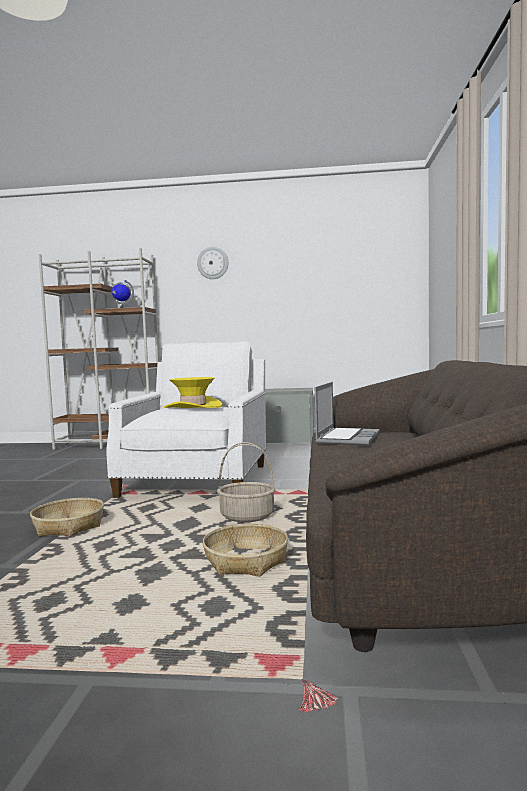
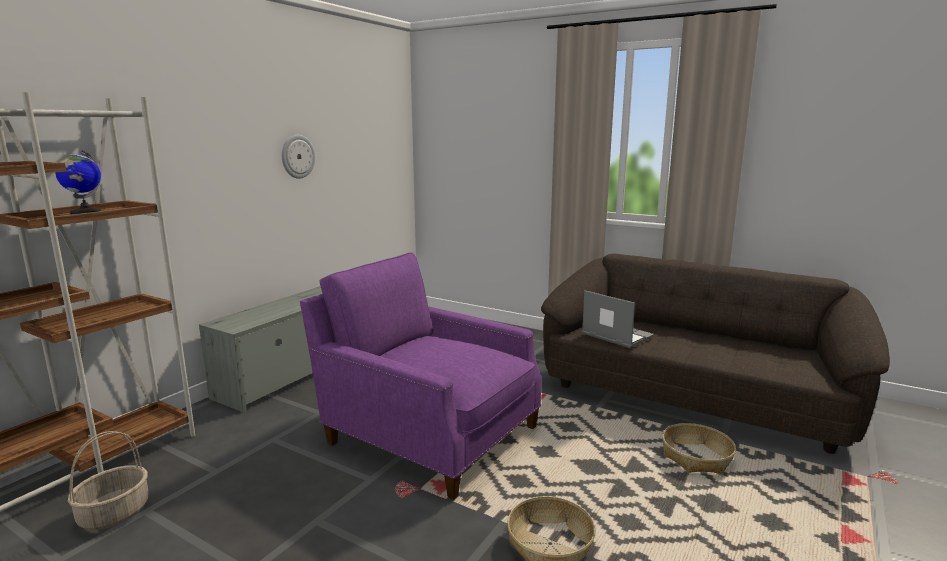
camera: 65 degrees left, 10 degrees up
white armchair [106,341,267,498] -> purple armchair [300,252,542,500]
yellow hat [164,377,223,408] -> none
wall clock [197,247,228,279] -> wall clock moved to [282,135,315,179]
basket [217,442,275,522] -> basket moved to [68,431,148,530]

